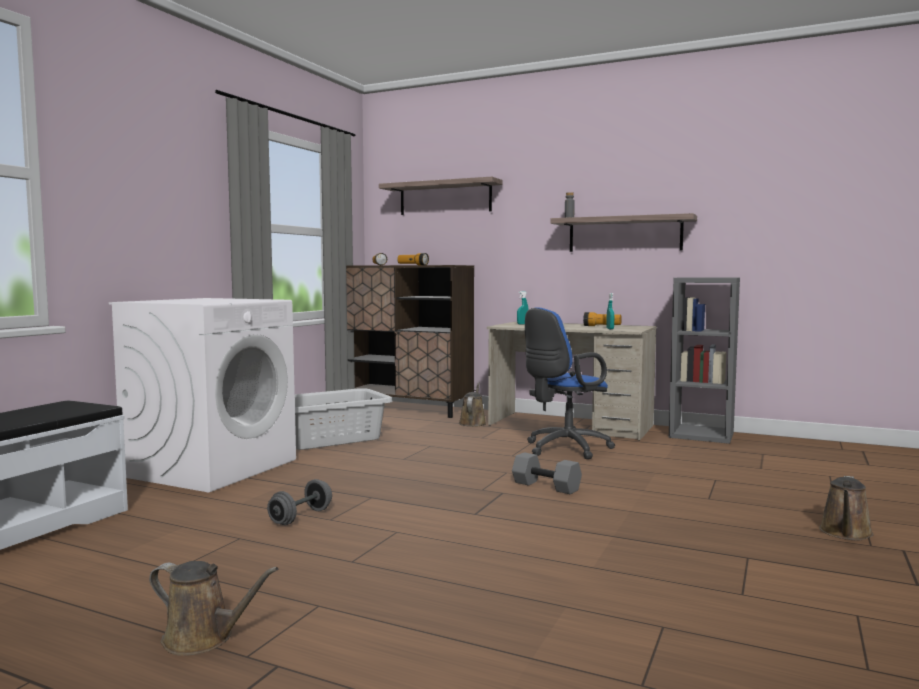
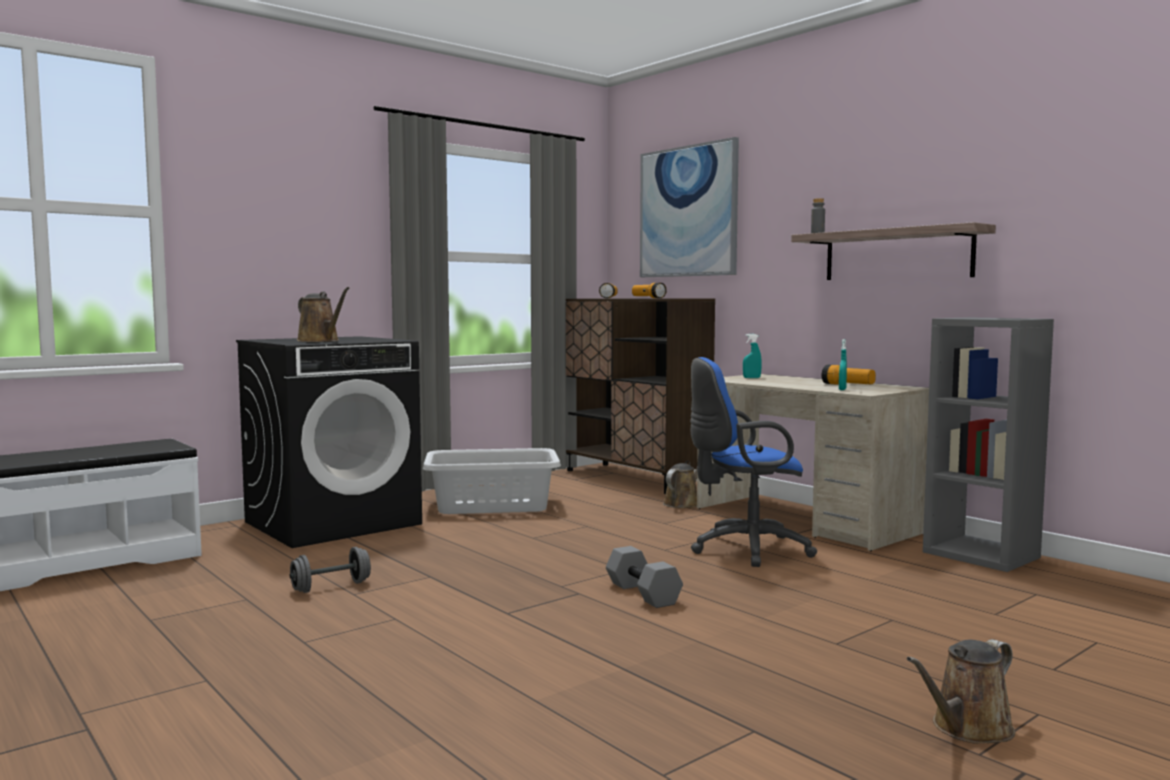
camera: 25 degrees right, 0 degrees up
white washing machine [109,298,296,493] -> black washing machine [236,336,422,548]
brown watering can [149,561,278,656] -> brown watering can moved to [297,287,350,342]
shelf [379,177,502,215] -> picture [640,137,739,277]

